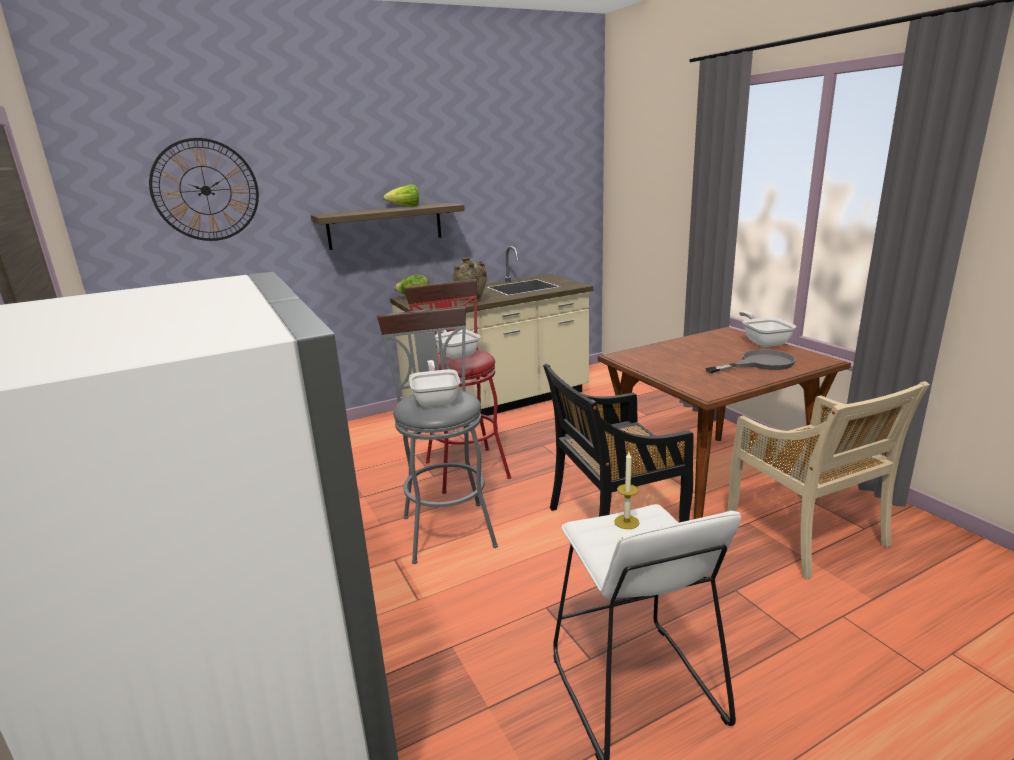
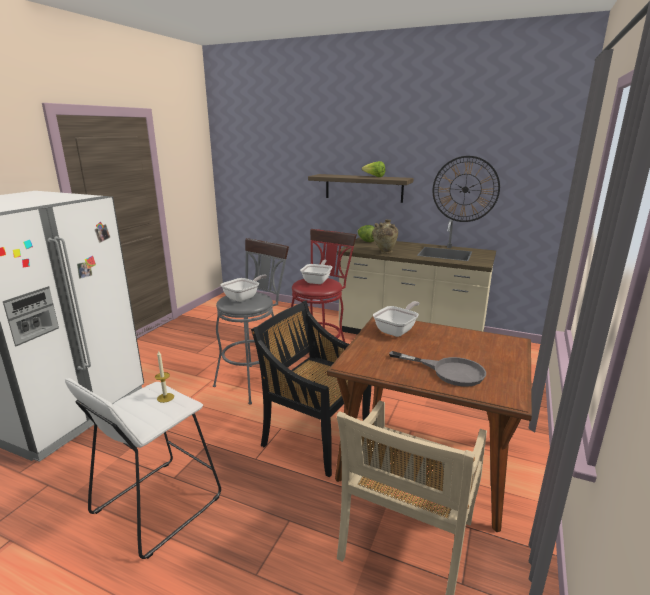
camera: 50 degrees right, 0 degrees up
wall clock [149,138,259,241] -> wall clock moved to [433,156,500,222]
frying pan [739,311,796,347] -> frying pan moved to [373,301,419,337]

